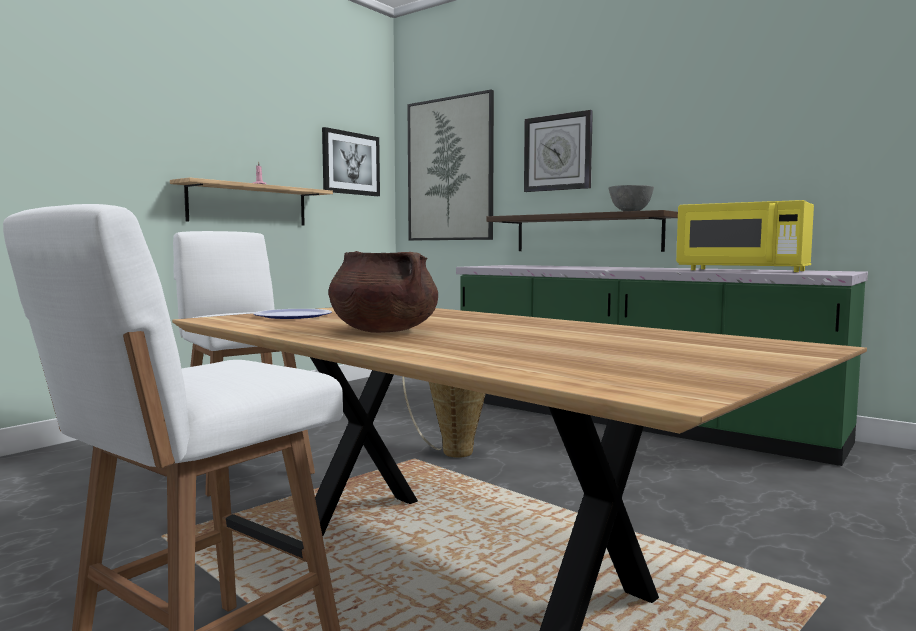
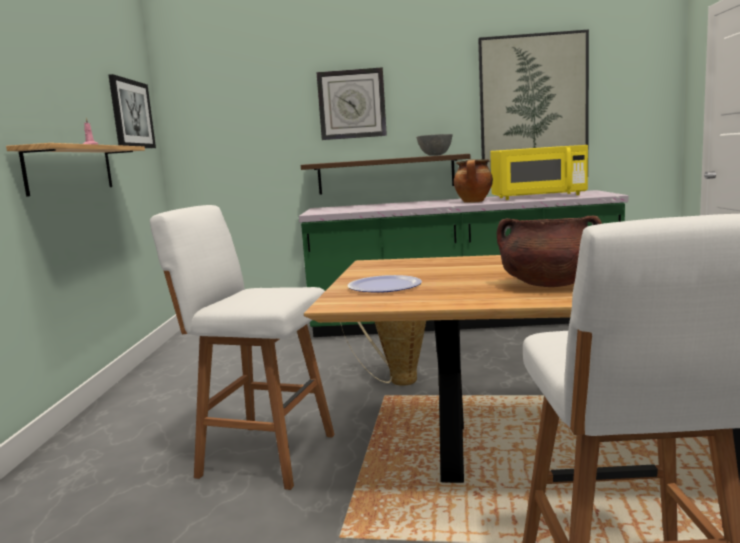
camera: 35 degrees left, 5 degrees up
picture [407,90,494,240] -> picture moved to [478,29,589,172]
none -> cooking pot [454,159,493,203]

